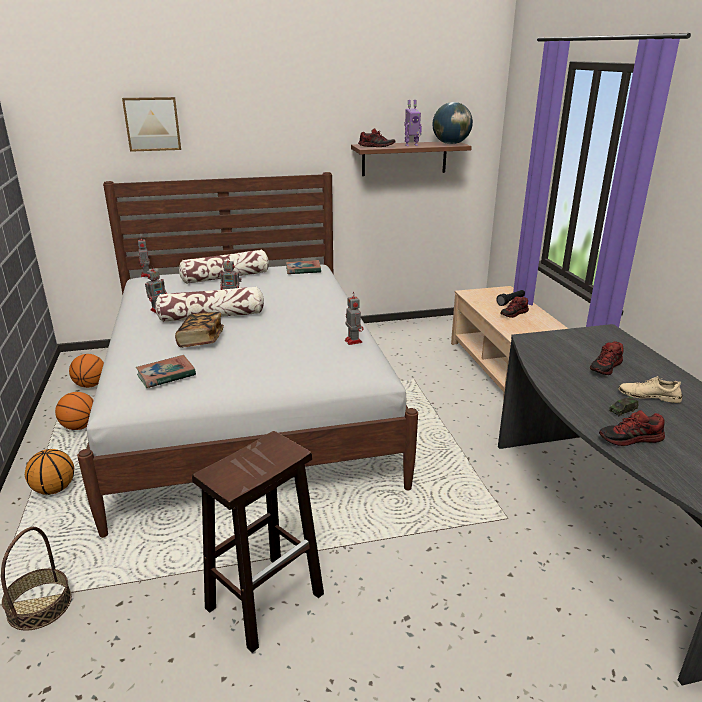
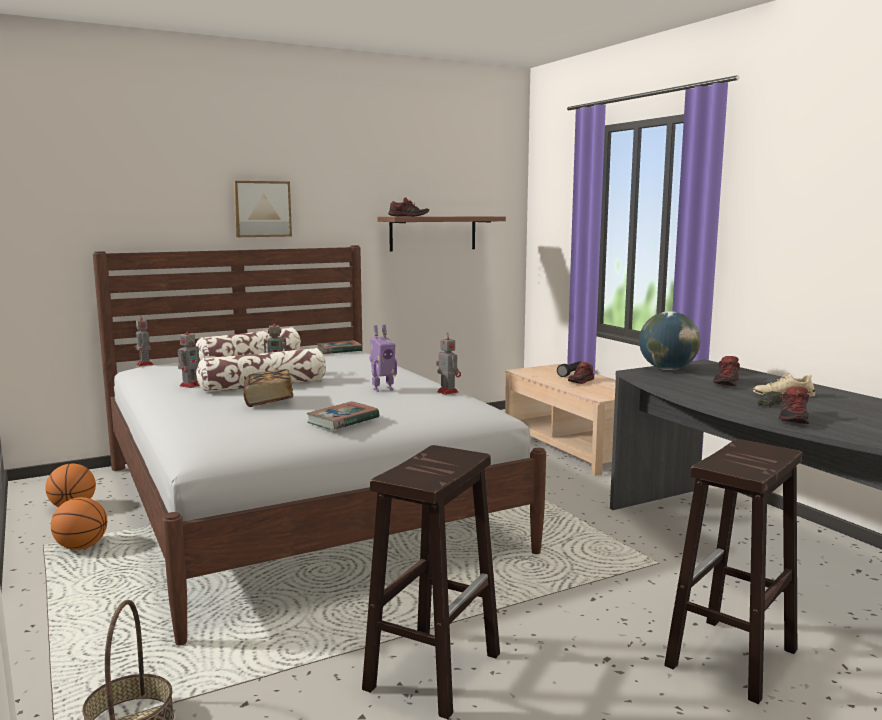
camera: 15 degrees left, 15 degrees down
basketball [25,449,74,495] -> none
picture [122,97,181,152] -> picture moved to [233,181,292,237]
book [136,355,196,388] -> book moved to [306,401,379,430]
toy robot [404,100,422,146] -> toy robot moved to [370,325,397,392]
globe [432,102,473,144] -> globe moved to [639,311,700,370]
shoe [599,410,665,446] -> shoe turned 45 degrees counterclockwise [779,386,809,424]
none -> brown stool [664,439,802,704]

